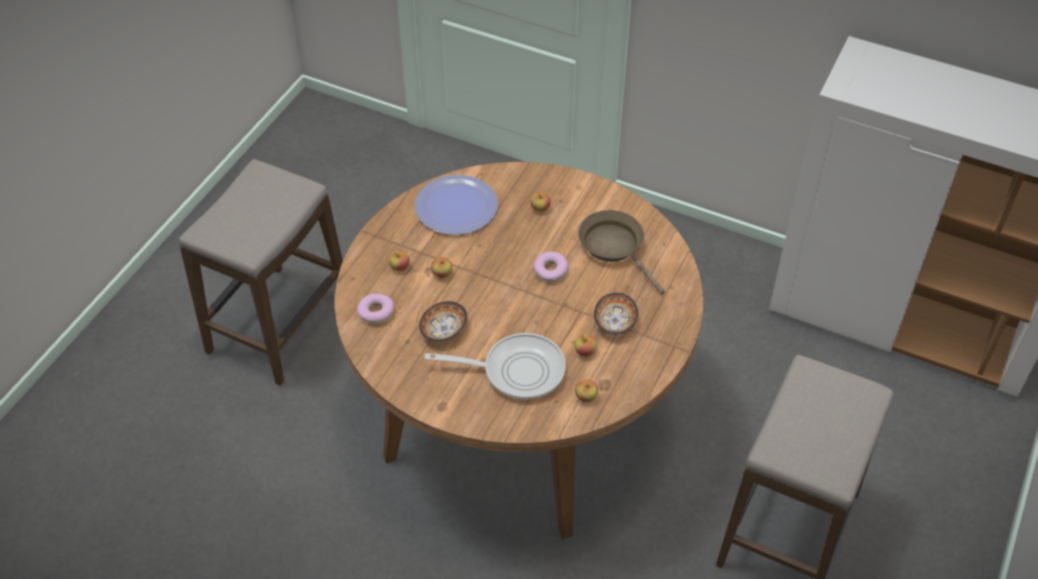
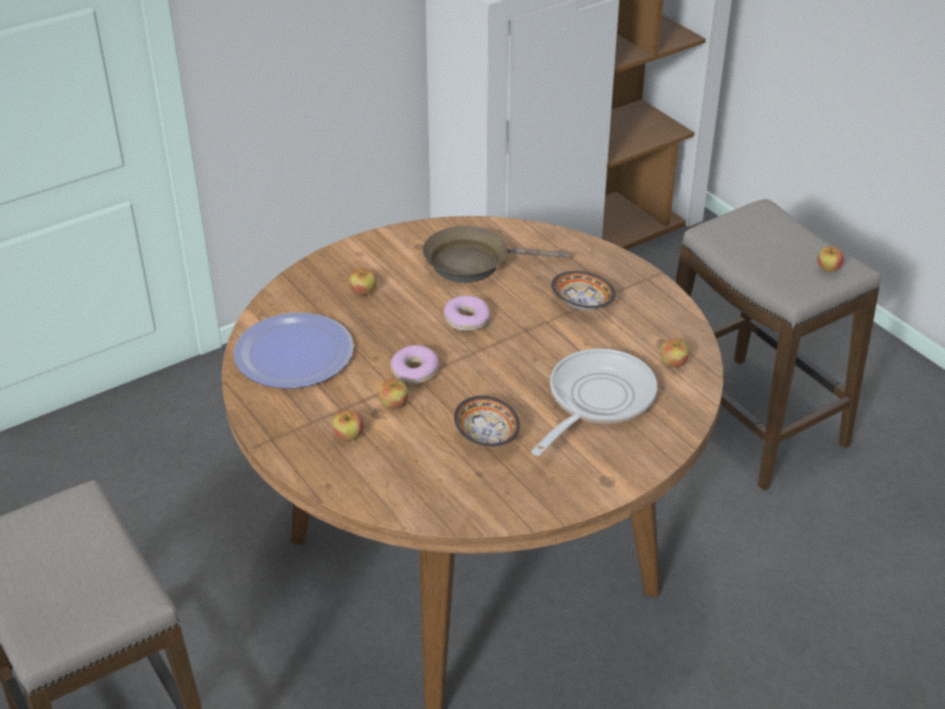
camera: 60 degrees left, 10 degrees down
donut [357,294,394,324] -> donut moved to [390,345,439,384]
apple [575,334,596,357] -> apple moved to [817,246,844,272]

